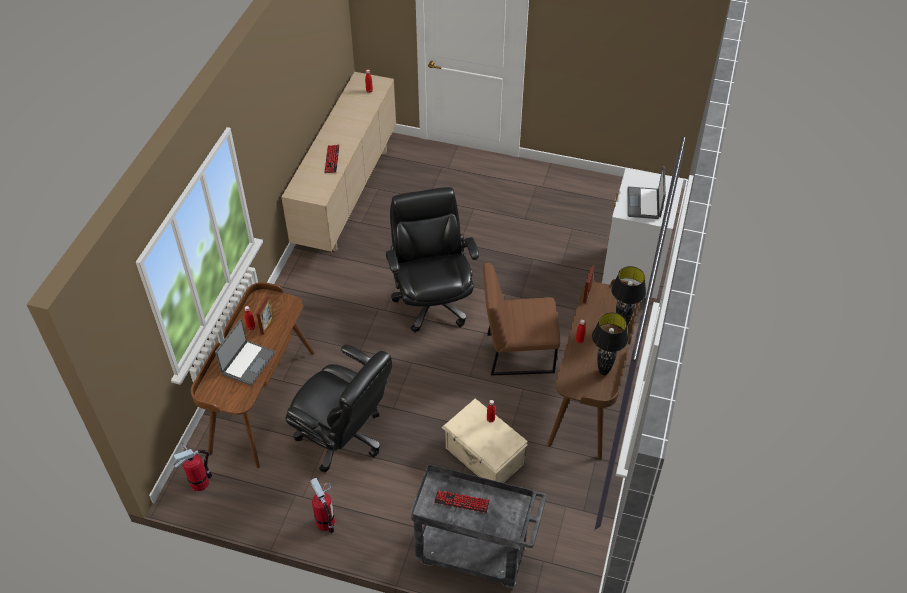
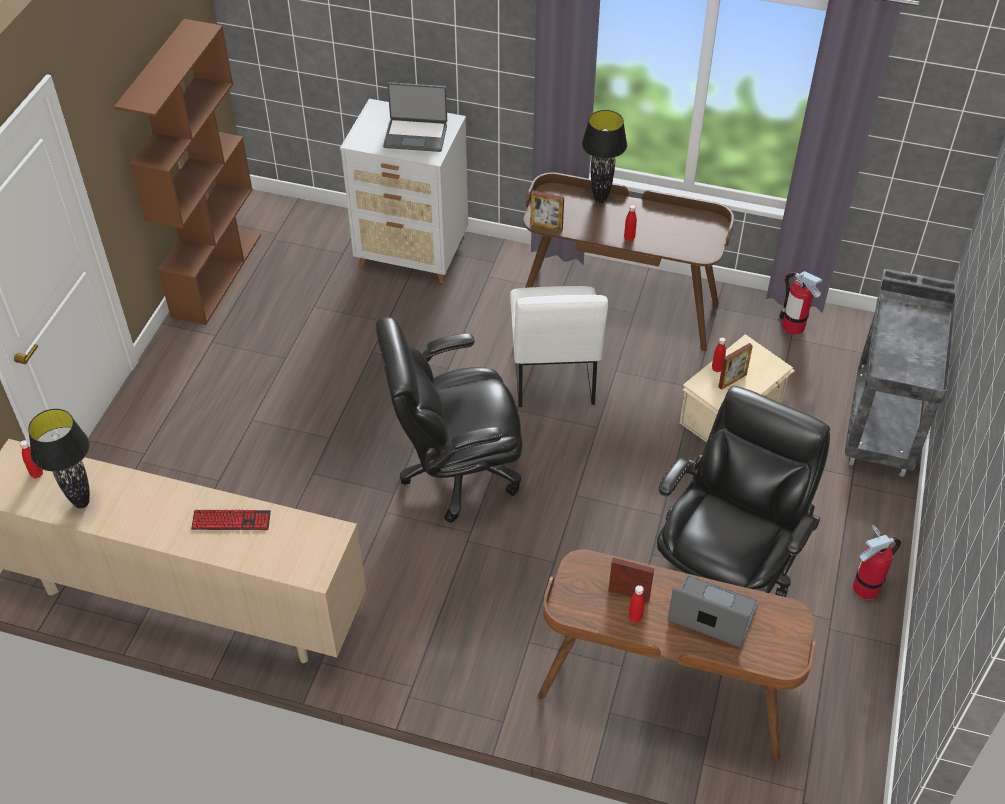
camera: 90 degrees left, 0 degrees up
fire extinguisher [173,443,212,492] -> fire extinguisher moved to [779,271,822,335]
keyboard [434,490,490,513] -> none
brown chair [483,263,560,376] -> white chair [510,286,608,407]
black table lamp [592,313,628,375] -> black table lamp moved to [28,409,90,508]
none -> brown bookcase [114,19,261,325]
none -> picture frame [718,343,753,390]

